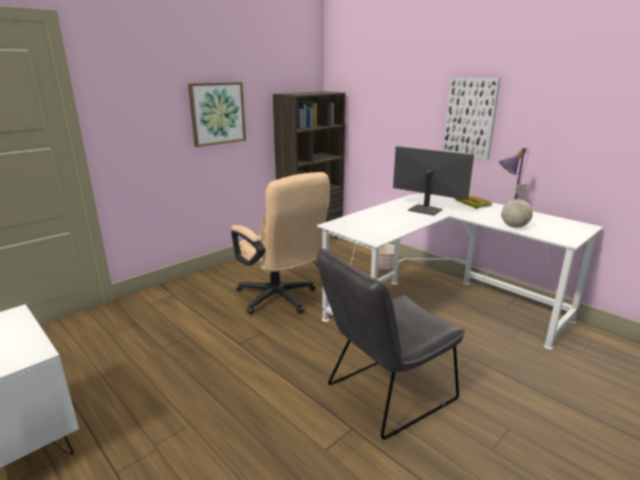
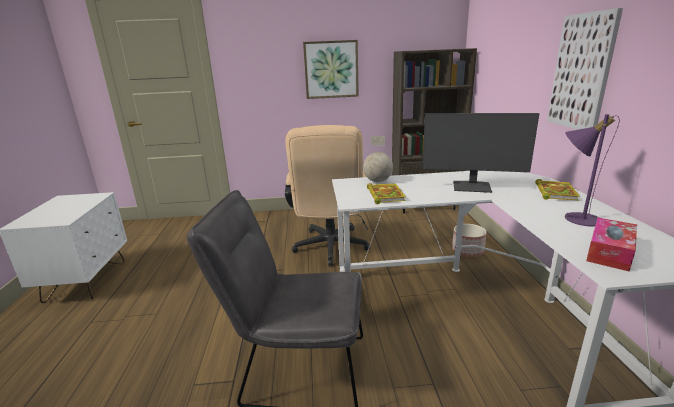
camera: 40 degrees right, 0 degrees up
monitor [393,146,474,216] -> monitor turned 120 degrees clockwise [422,113,540,193]
globe [502,184,533,228] -> globe moved to [363,136,393,182]
none -> book [367,183,406,204]
none -> tissue box [586,217,637,272]

